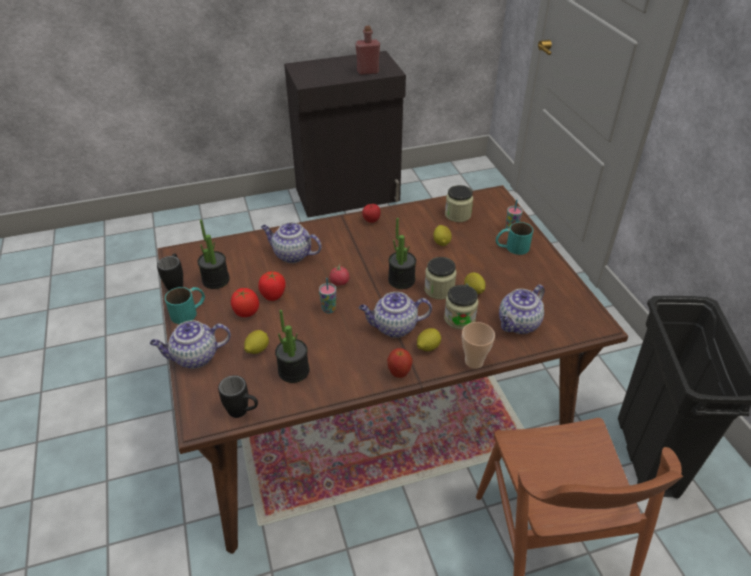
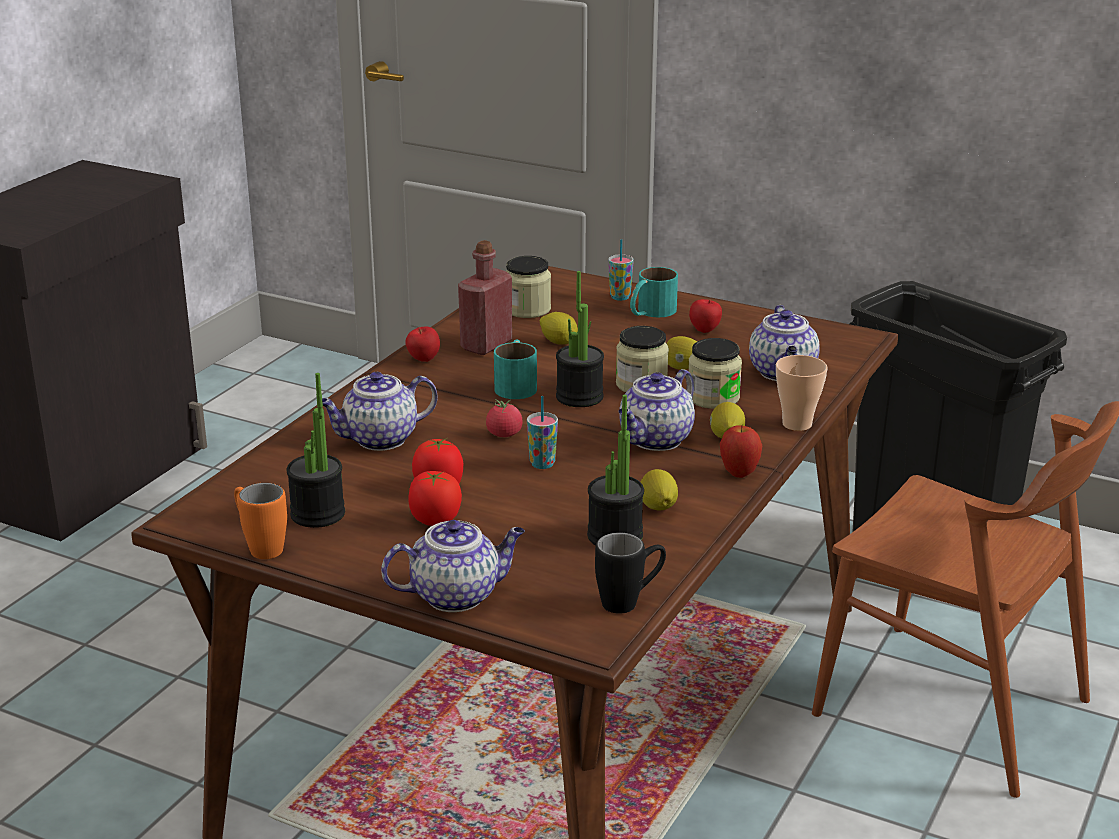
camera: 45 degrees left, 15 degrees down
teapot [150,320,231,369] -> teapot turned 135 degrees counterclockwise [381,520,525,612]
black mug [157,253,183,291] -> orange mug [234,483,287,559]
turquoise mug [165,287,205,324] -> turquoise mug moved to [494,339,537,399]
lemon [244,330,269,354] -> lemon moved to [641,469,678,510]
red bottle [356,26,380,75] -> red bottle moved to [458,240,512,355]
none -> apple [689,299,722,333]

